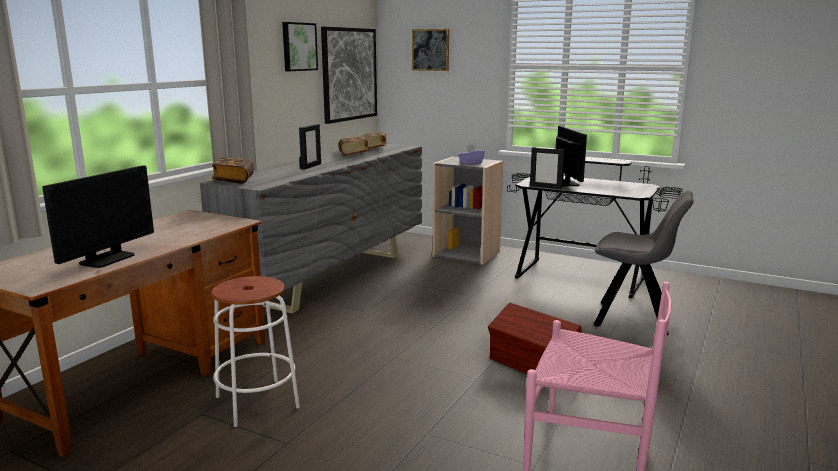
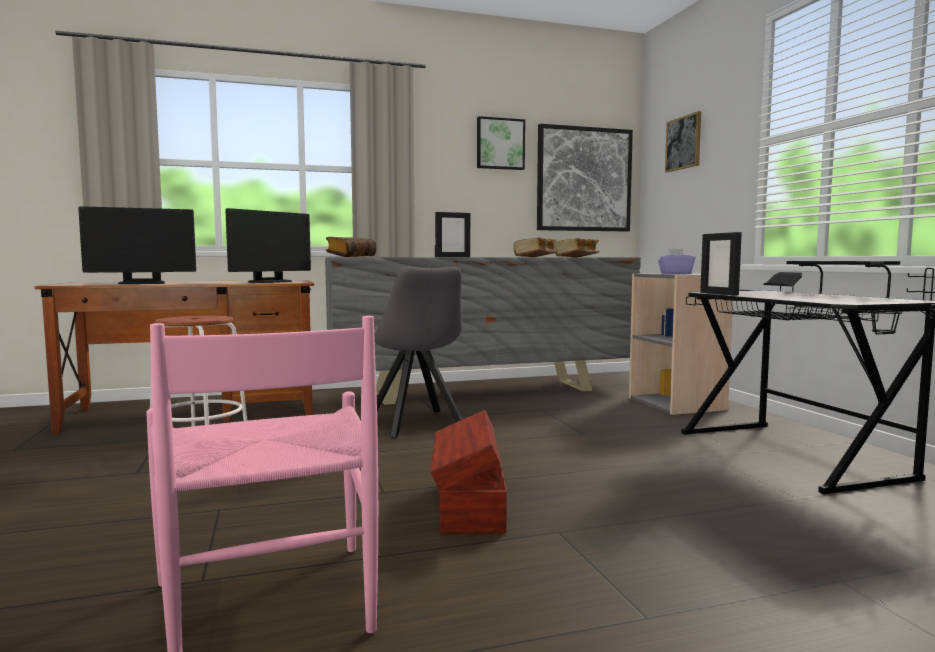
camera: 45 degrees right, 10 degrees down
monitor [556,126,587,186] -> monitor moved to [225,208,311,283]
grey chair [593,191,694,335] -> grey chair moved to [374,267,463,438]

